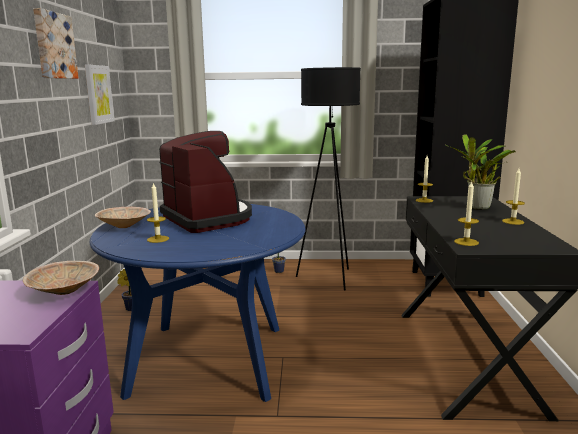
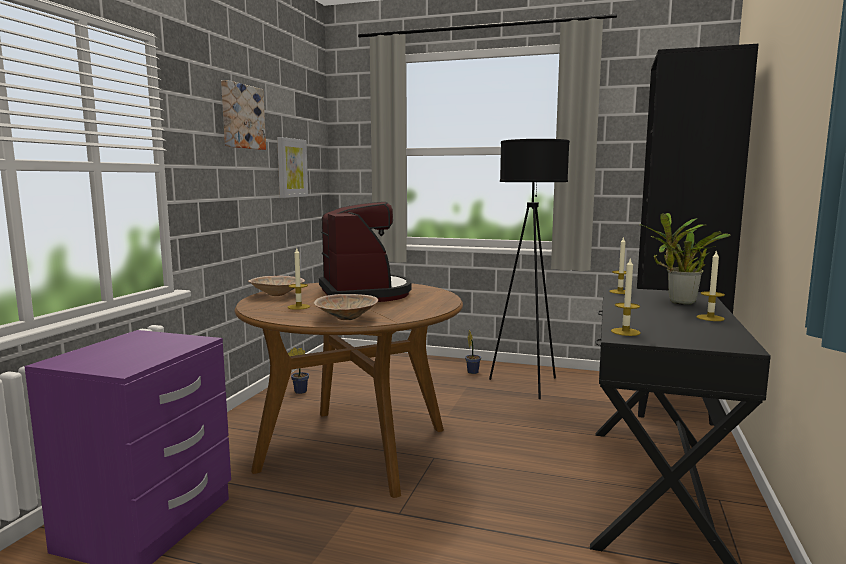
camera: 15 degrees right, 5 degrees down
beige bowl [23,261,99,295] -> beige bowl moved to [314,294,378,320]
blue dining table [90,204,305,402] -> brown dining table [234,283,463,498]

